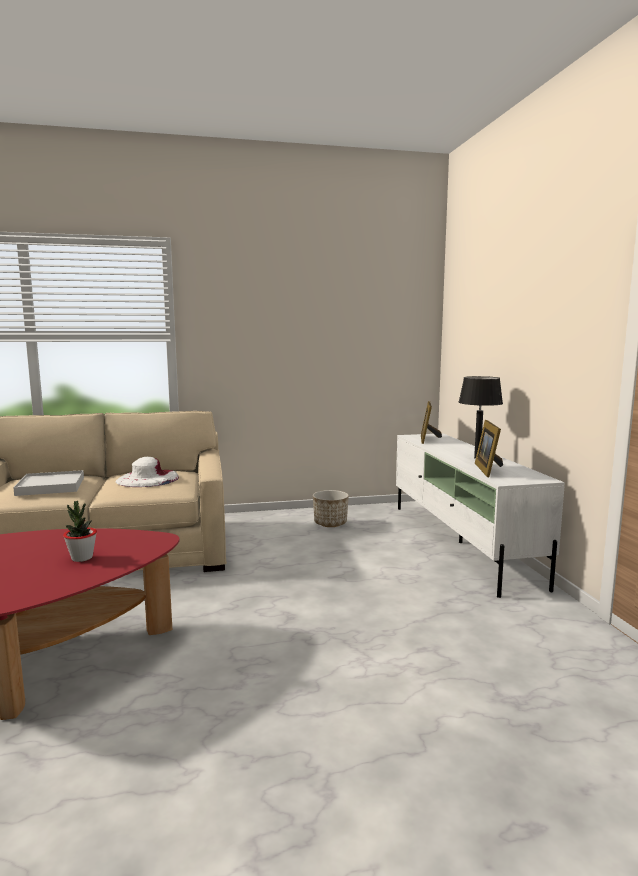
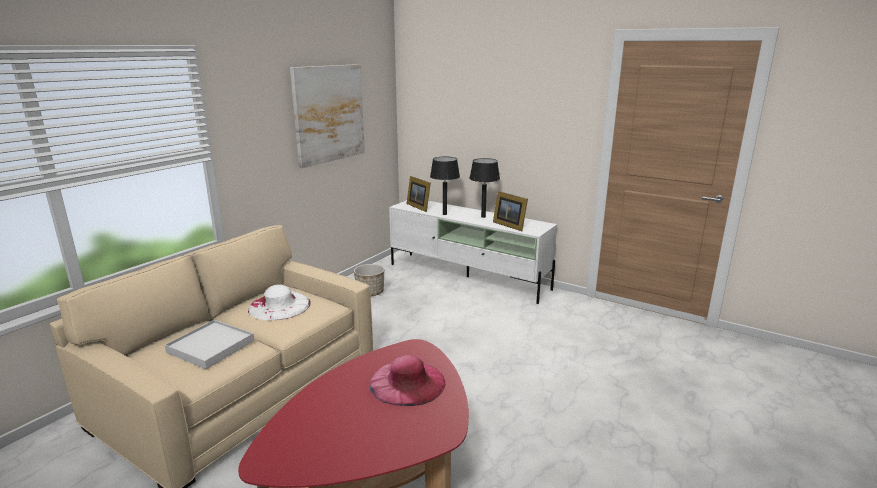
camera: 45 degrees left, 10 degrees up
potted plant [63,501,97,562] -> pink hat [370,355,446,406]
none -> picture [290,64,365,168]
none -> black table lamp [430,157,460,215]

